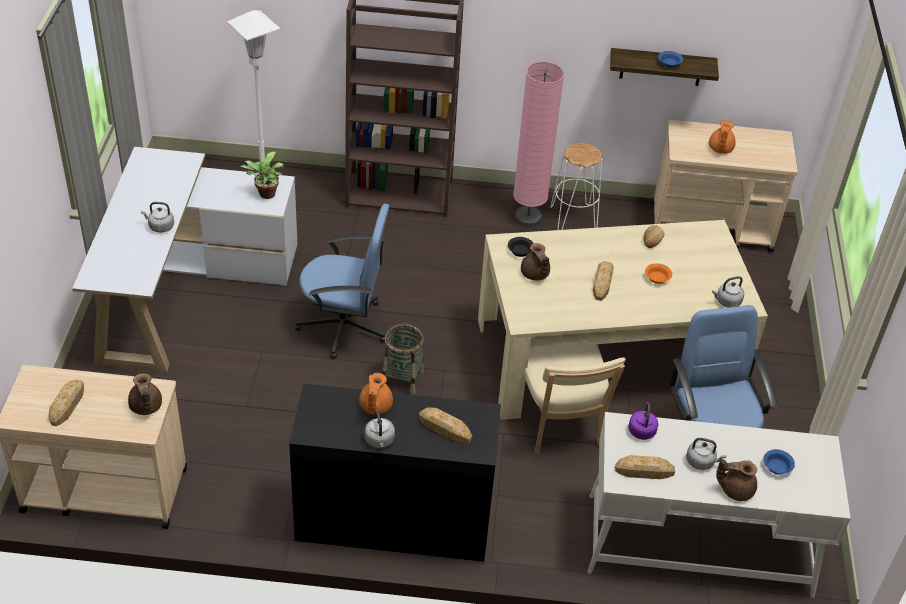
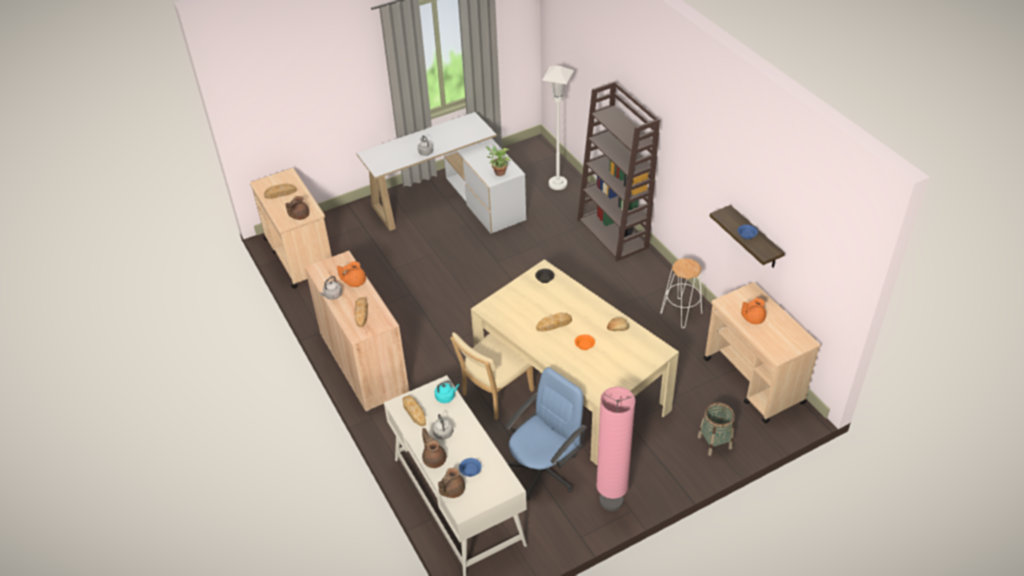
camera: 60 degrees right, 0 degrees up
black cabinet [289,384,501,562] -> beige cabinet [305,251,409,412]
blue office chair [295,204,390,359] -> none
basket [383,323,424,395] -> basket moved to [698,403,735,456]
pink floor lamp [513,61,564,227] -> pink floor lamp moved to [596,387,636,511]
brown teapot [521,243,550,281] -> brown teapot moved to [438,468,465,498]
purple kettle [628,402,658,440] -> turquoise kettle [435,381,460,403]
grey kettle [712,276,744,307] -> none

